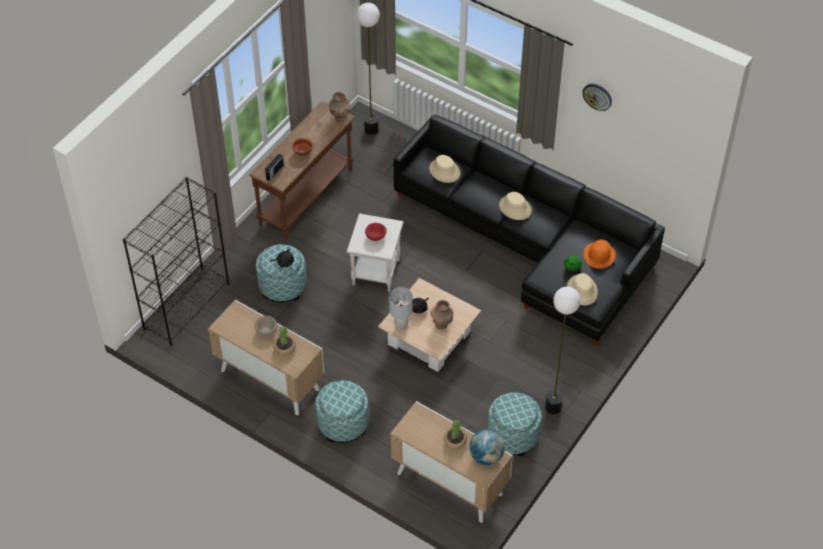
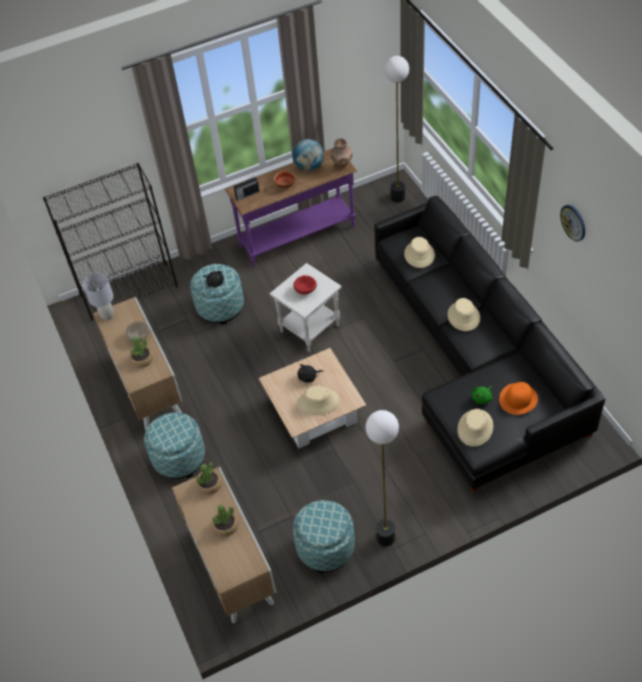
camera: 35 degrees right, 0 degrees up
brown console table [249,101,355,240] -> purple console table [225,148,357,267]
grey table lamp [389,287,413,330] -> grey table lamp moved to [83,273,114,320]
brown vase [431,300,453,329] -> beige hat [298,385,339,415]
globe [469,430,505,465] -> globe moved to [292,139,324,171]
none -> potted plant [196,463,222,495]

